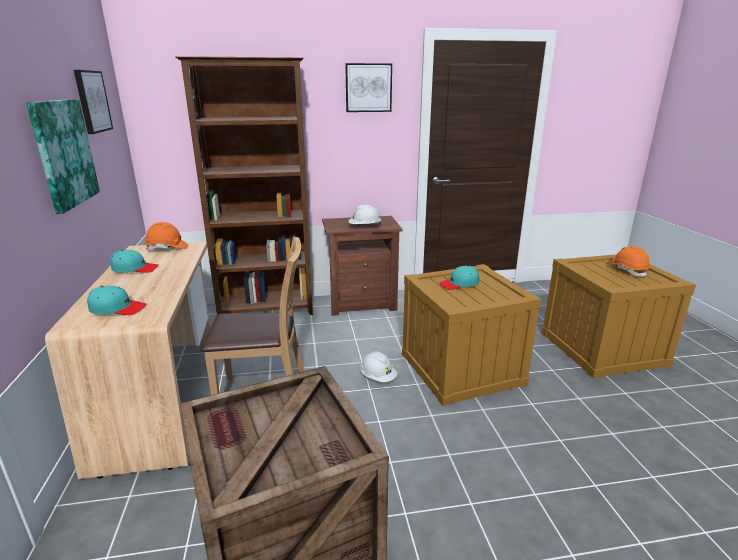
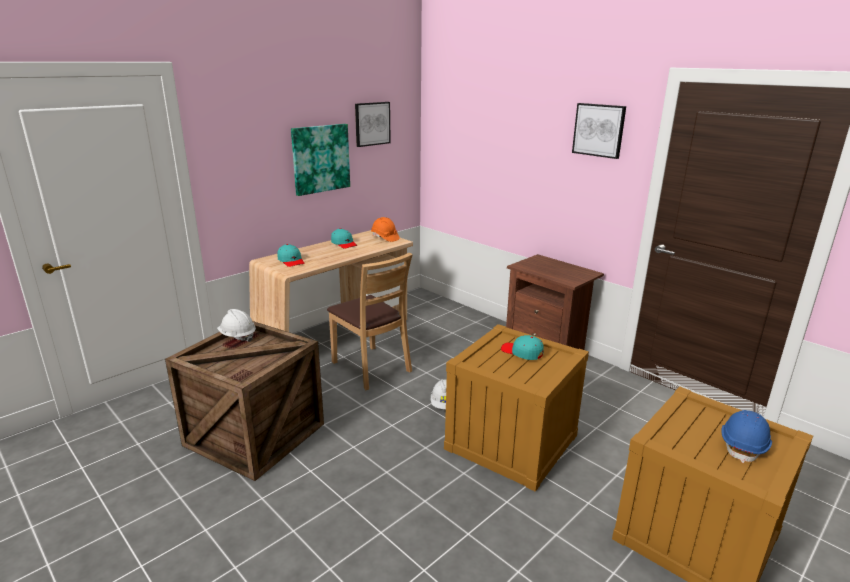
camera: 55 degrees right, 0 degrees up
brown bookcase [175,56,313,315] -> none
white hard hat [348,205,381,226] -> white hard hat moved to [217,309,256,342]
orange hard hat [609,246,650,278] -> blue hard hat [721,410,772,463]

